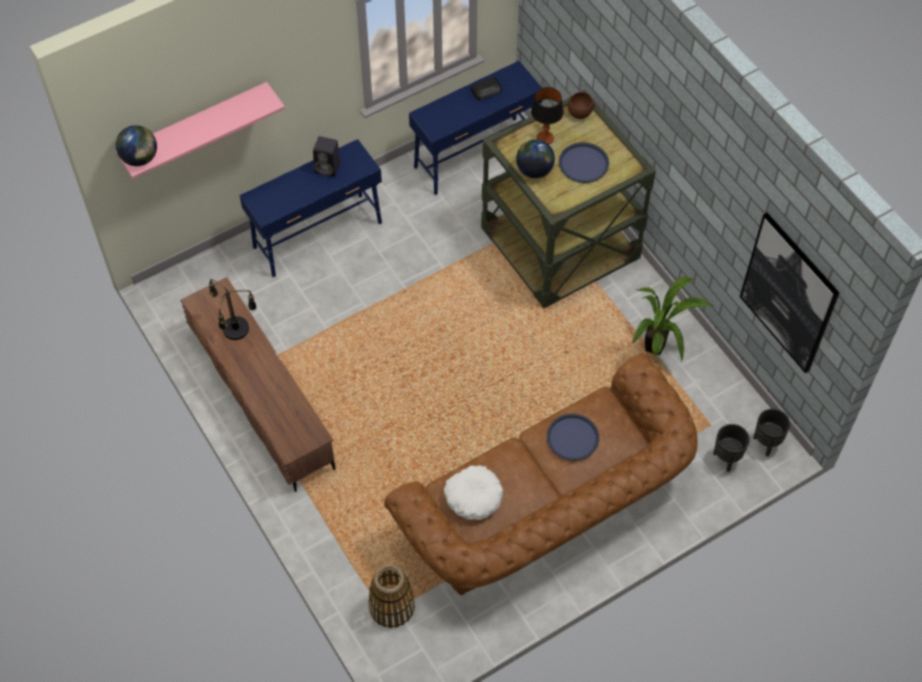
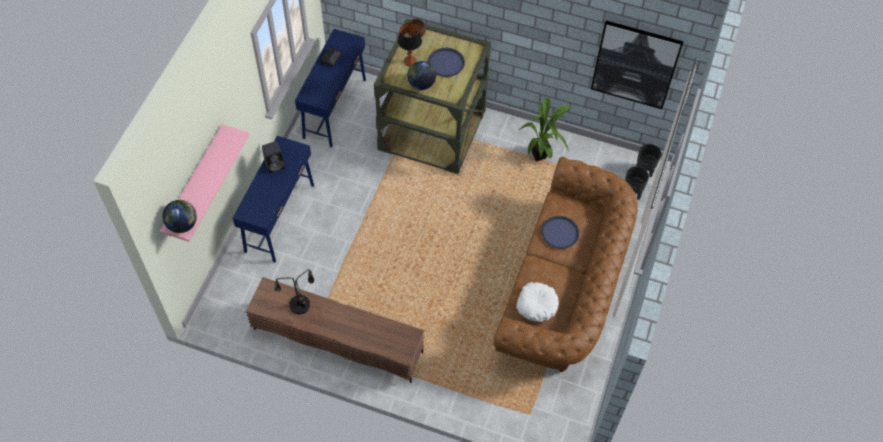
camera: 40 degrees left, 0 degrees up
basket [369,565,415,628] -> none

